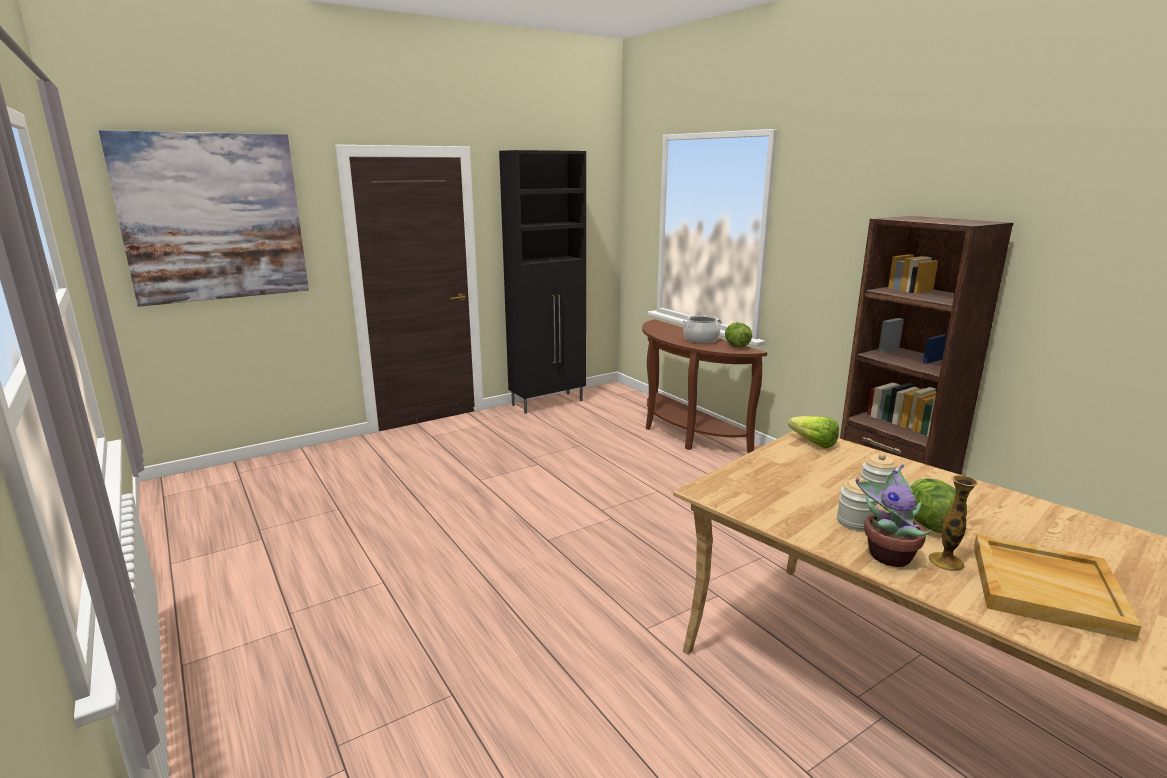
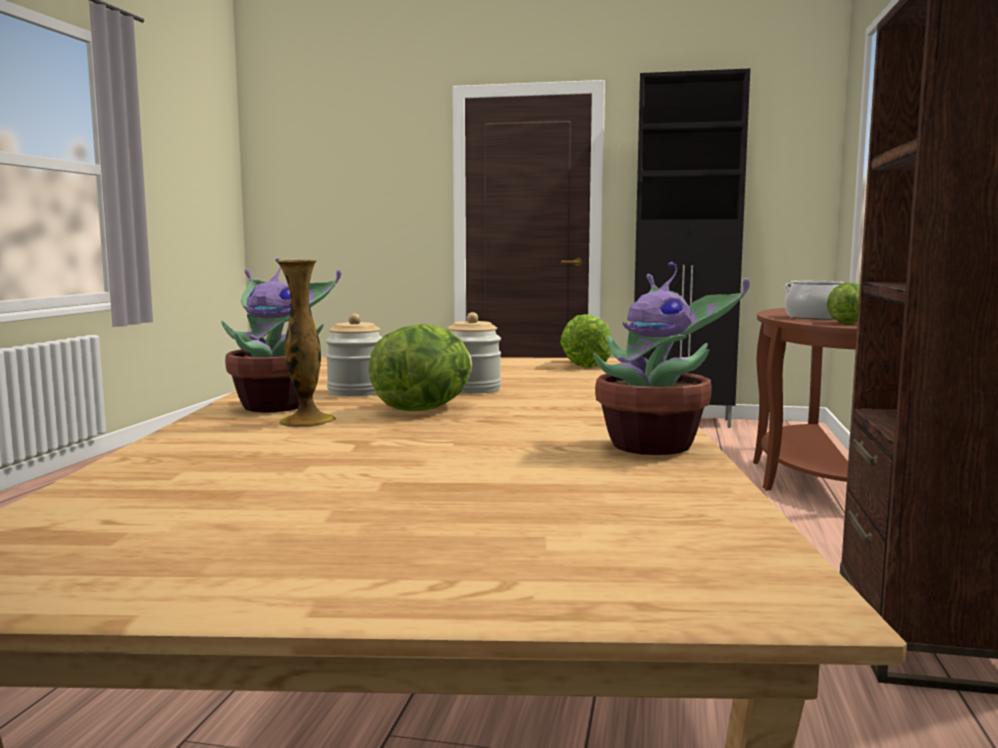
camera: 45 degrees right, 10 degrees down
picture [99,130,309,307] -> none
beige tray [974,534,1142,642] -> none
none -> potted plant [593,262,750,455]

